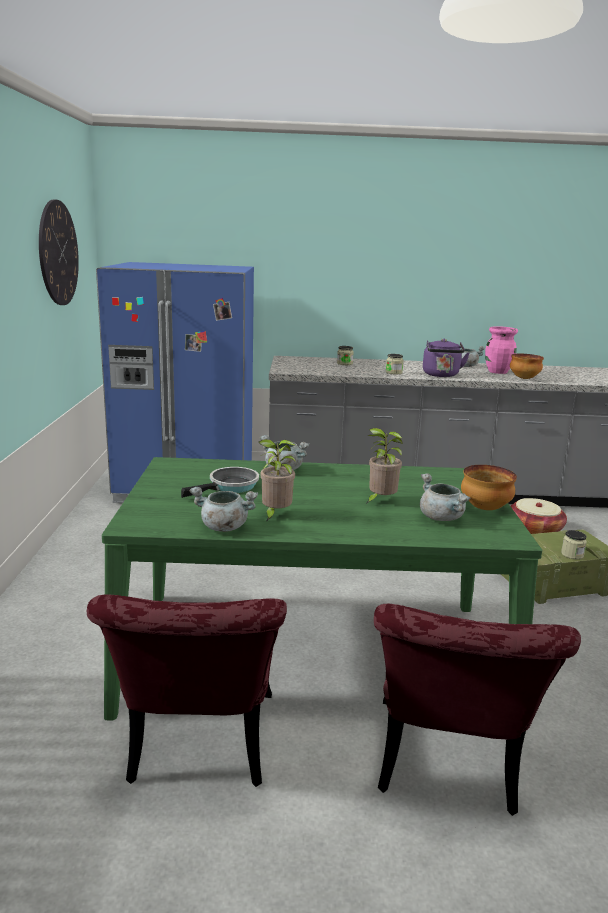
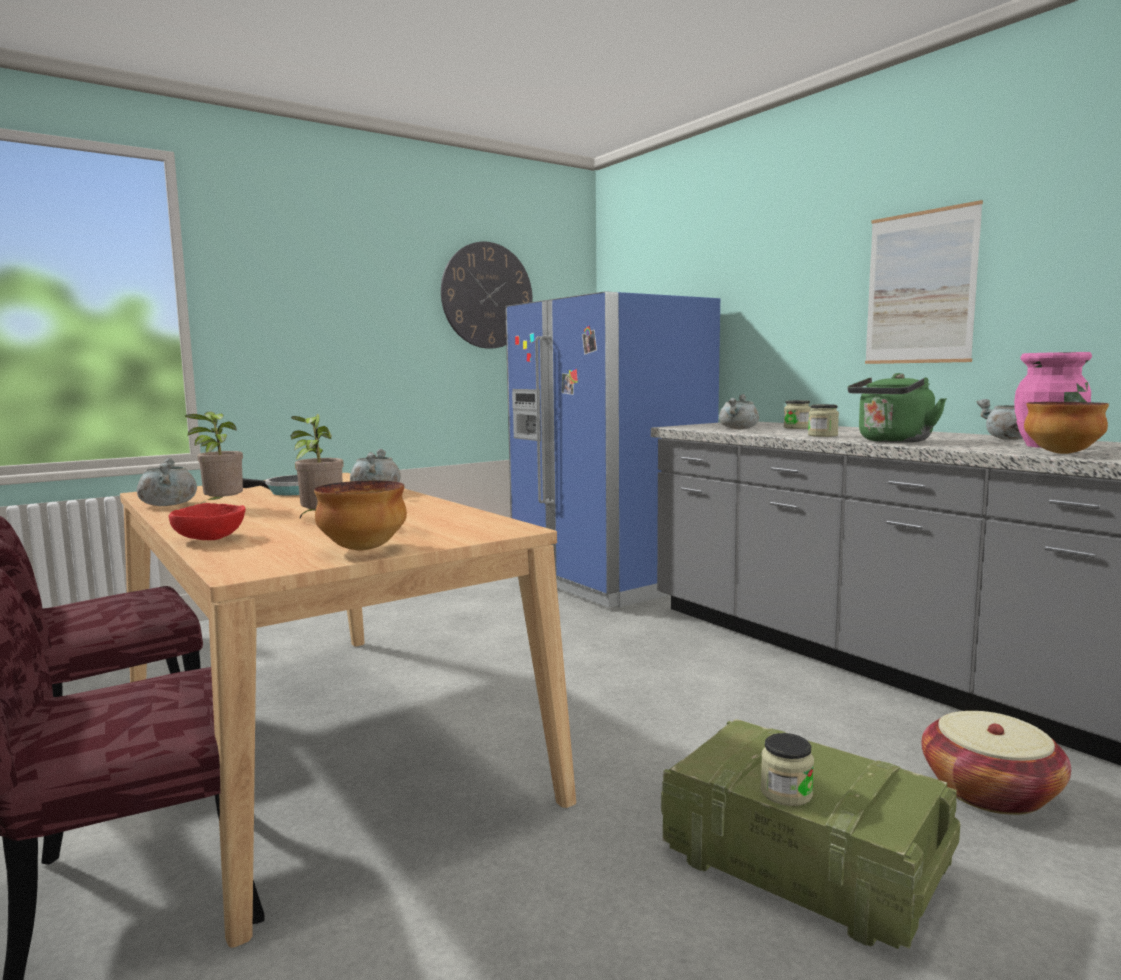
camera: 55 degrees right, 10 degrees down
green dining table [102,457,542,721] -> beige dining table [120,473,576,948]
grey cooking pot [420,473,470,521] -> grey cooking pot moved to [719,394,759,429]
purple kettle [423,339,470,377] -> green kettle [848,373,946,443]
none -> red bowl [169,503,245,540]
none -> picture [865,200,983,364]

